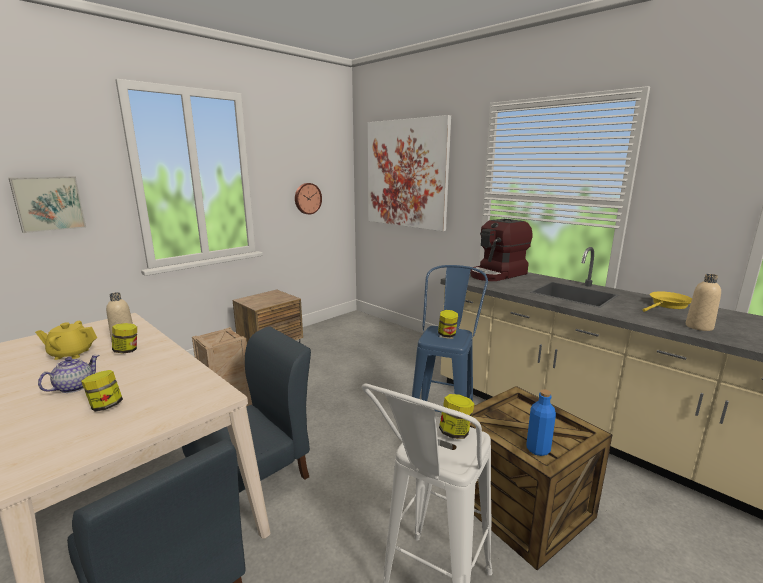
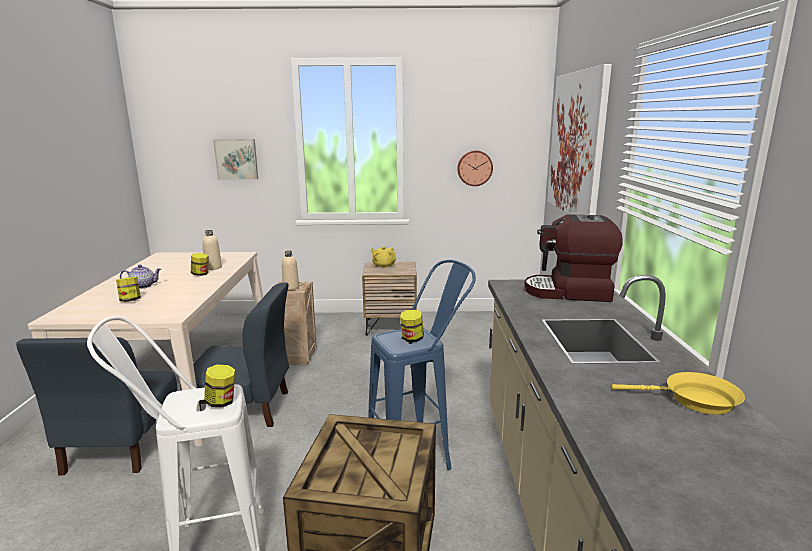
camera: 45 degrees right, 0 degrees up
yellow teapot [35,321,97,360] -> yellow teapot moved to [371,246,396,269]
blue bottle [527,389,556,456] -> none
beige bottle [686,274,721,331] -> beige bottle moved to [282,251,299,290]

